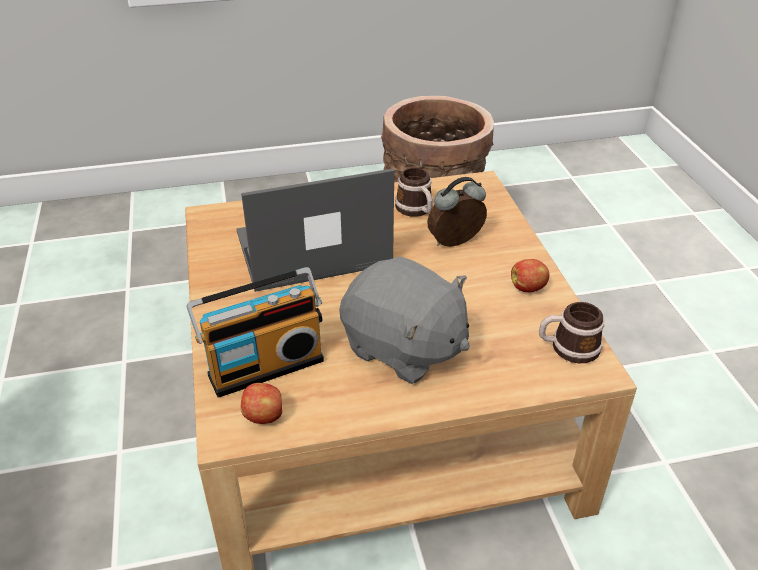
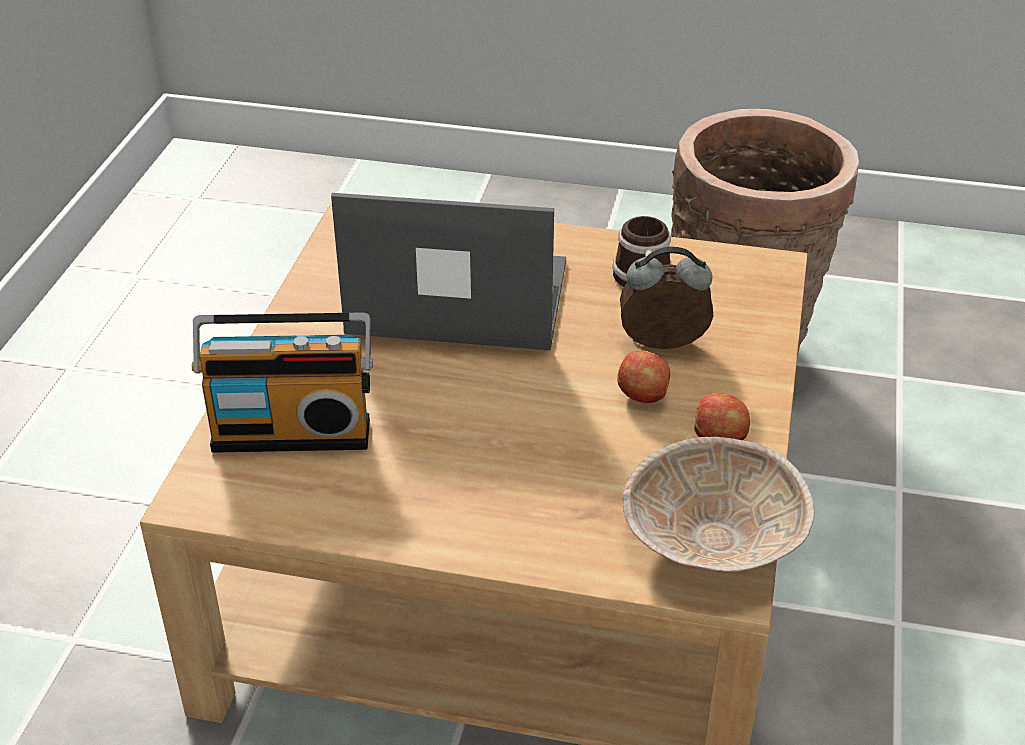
camera: 25 degrees right, 0 degrees up
apple [241,383,282,424] -> apple moved to [617,350,670,403]
grey plush toy [339,256,470,384] -> none
mug [539,302,604,363] -> beige bowl [623,437,815,572]

